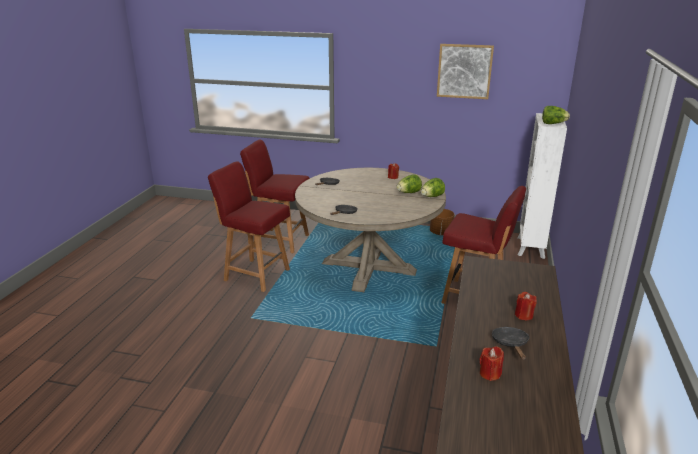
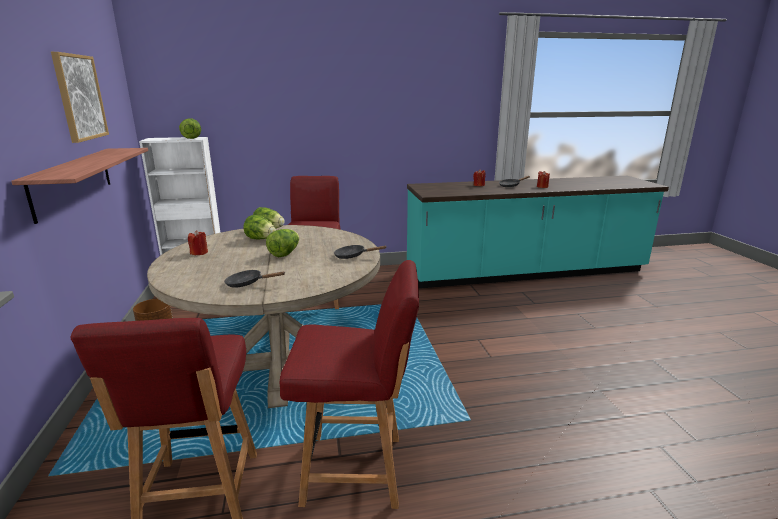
camera: 115 degrees left, 5 degrees down
red chair [208,161,290,292] -> red chair turned 90 degrees counterclockwise [280,260,419,509]
none -> shelf [11,148,148,224]
none -> lettuce [266,229,300,257]

